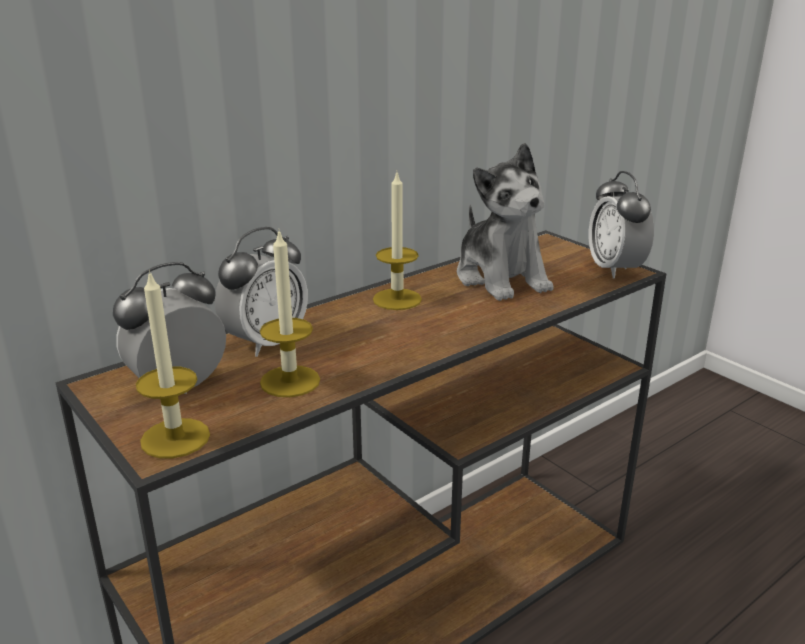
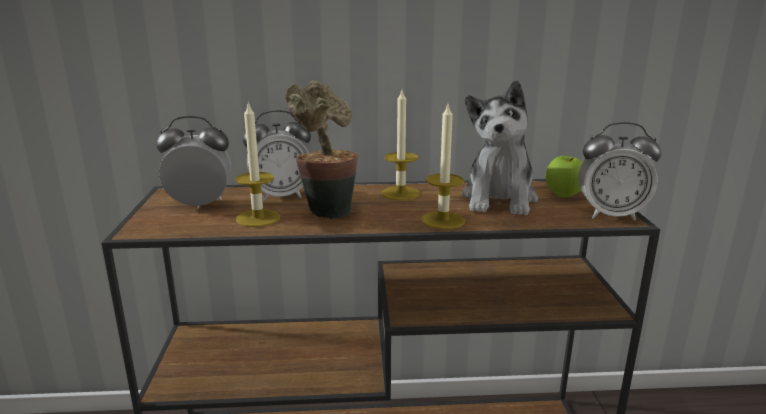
camera: 35 degrees right, 5 degrees down
candle [136,270,210,458] -> candle moved to [421,105,465,229]
alarm clock [589,171,654,279] -> alarm clock turned 105 degrees counterclockwise [579,122,661,221]
none -> potted plant [285,81,358,219]
none -> apple [545,156,582,197]

